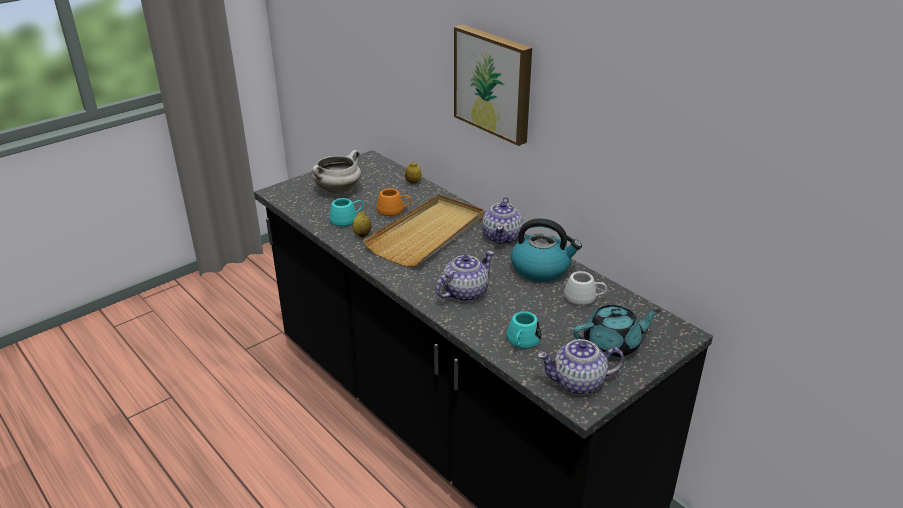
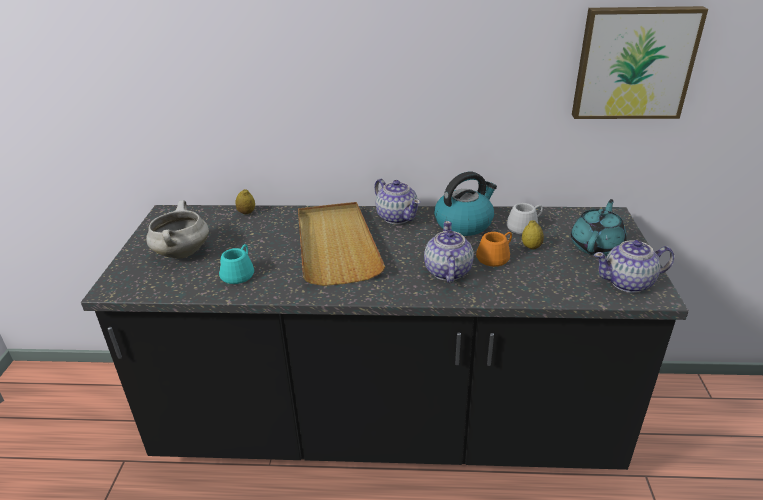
camera: 45 degrees left, 0 degrees up
lemon [353,211,371,237] -> lemon moved to [522,220,544,249]
orange mug [377,188,411,216] -> orange mug moved to [476,232,512,267]
picture [454,25,532,146] -> picture moved to [572,6,708,119]
turquoise mug [506,311,541,349] -> none
teapot [537,339,625,395] -> teapot turned 45 degrees clockwise [594,240,674,293]

